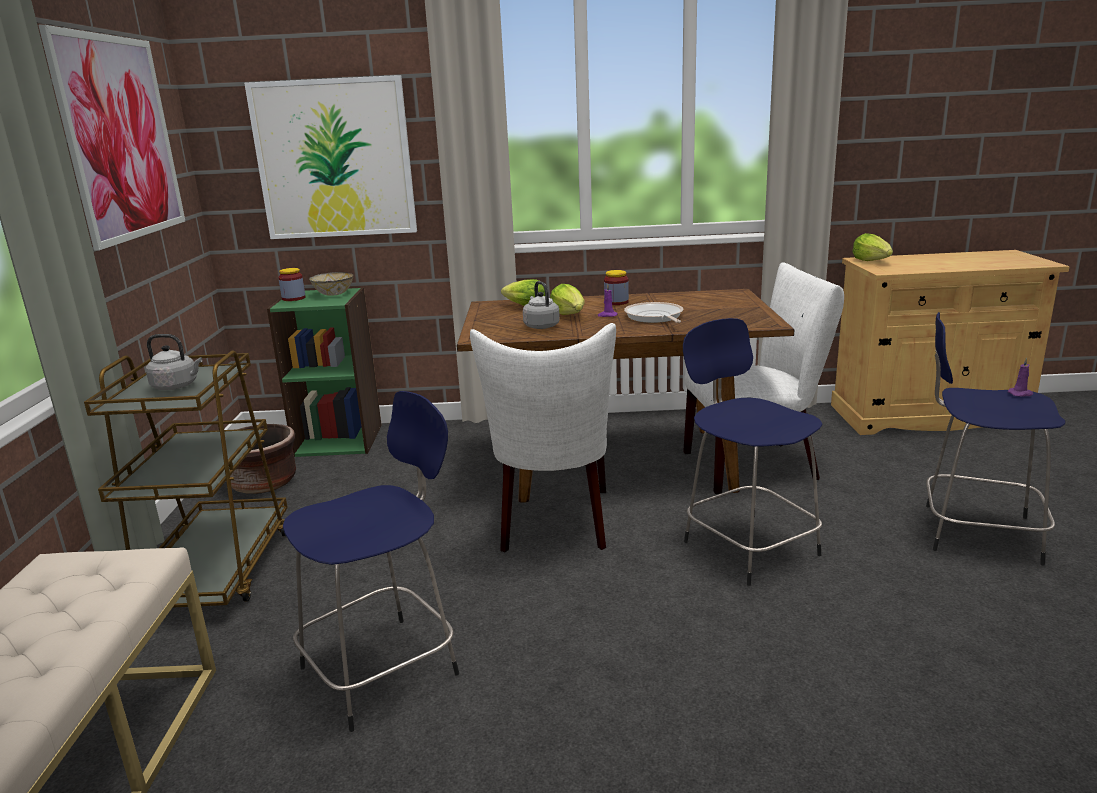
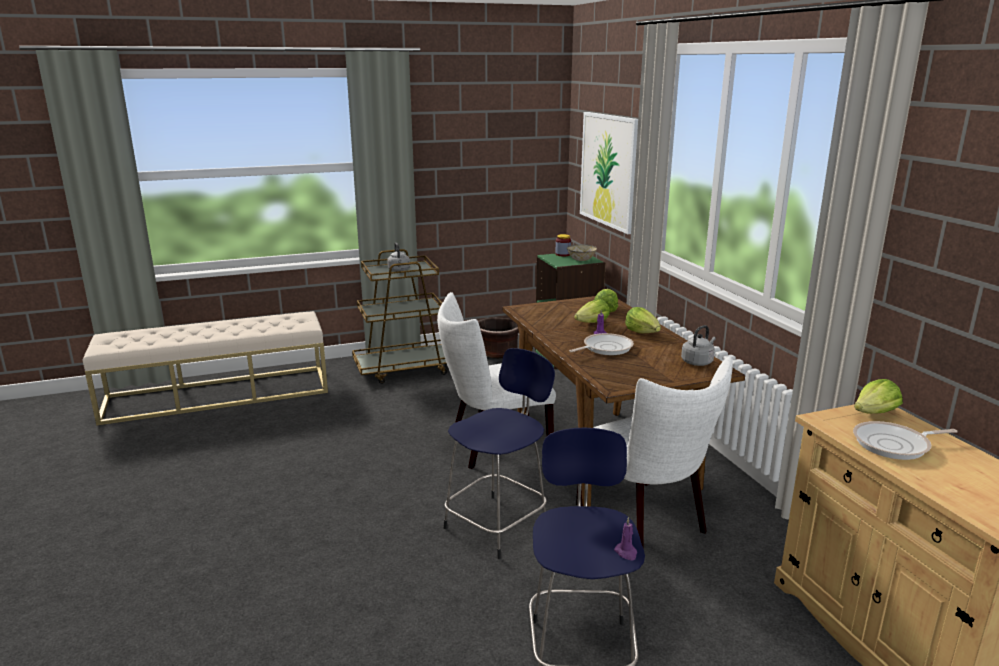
camera: 70 degrees right, 0 degrees up
picture [38,25,185,251] -> none
blue stool [283,391,459,732] -> none
grey kettle [523,281,560,329] -> grey kettle moved to [681,325,716,366]
jar [604,270,629,305] -> lettuce [625,307,661,333]
none -> frying pan [853,421,958,460]

